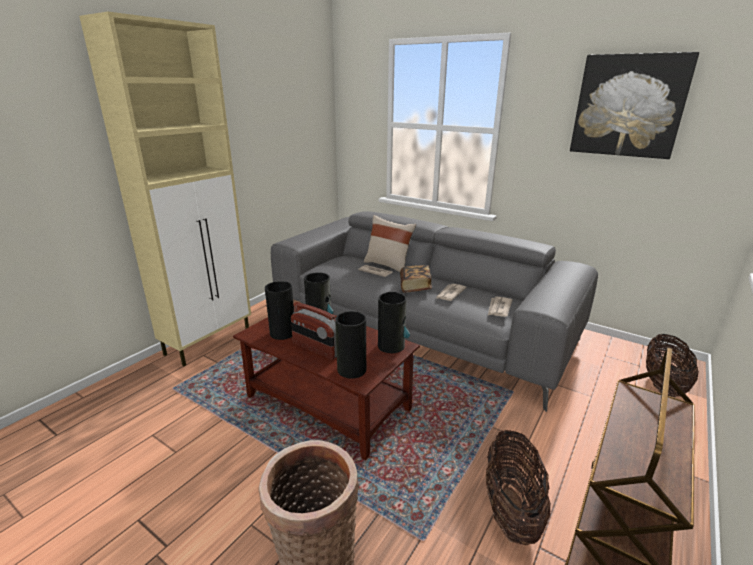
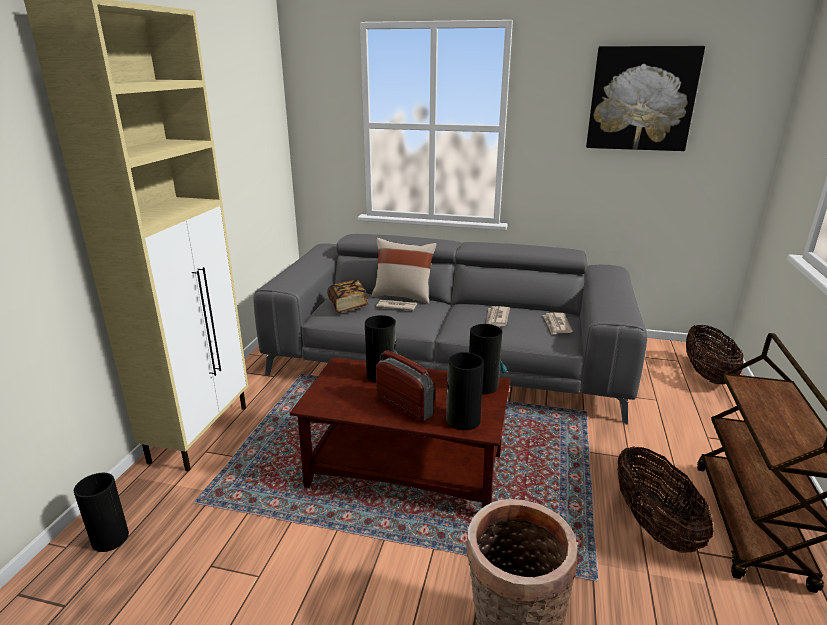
camera: 20 degrees left, 0 degrees up
vase [265,281,294,340] -> vase moved to [74,473,129,552]
radio [291,303,337,360] -> radio turned 150 degrees counterclockwise [376,350,435,422]
book [400,265,432,293] -> book moved to [327,280,368,313]

